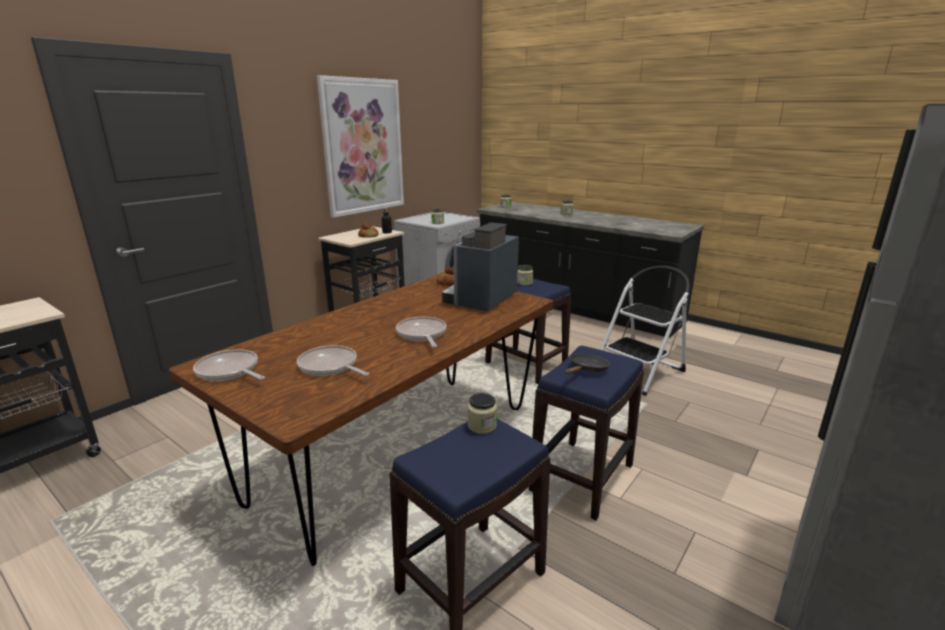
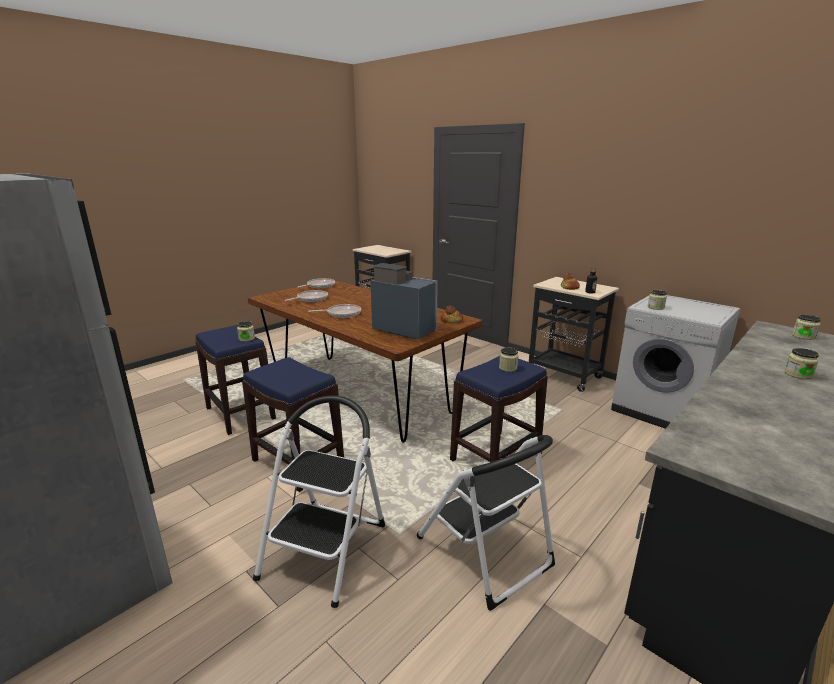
camera: 95 degrees right, 0 degrees up
picture [317,75,404,218] -> none
black frying pan [565,354,610,374] -> none
none -> step ladder [253,395,385,608]

